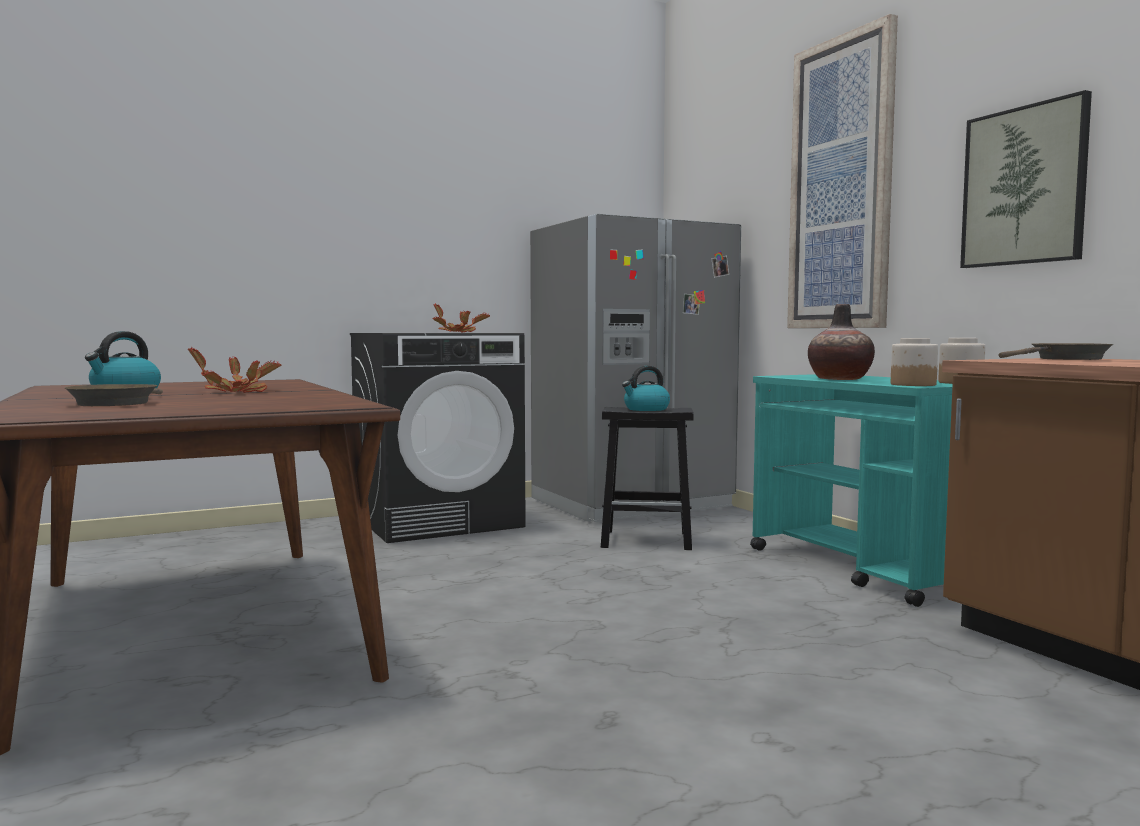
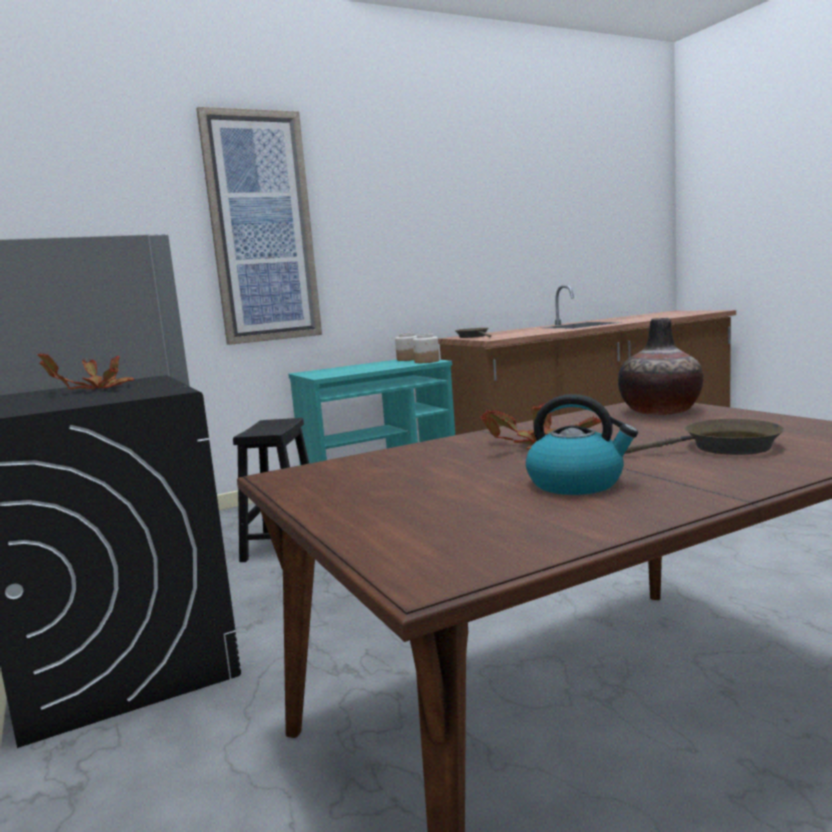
camera: 90 degrees left, 5 degrees up
kettle [622,366,670,411] -> none
vase [808,304,875,380] -> vase moved to [618,318,703,415]
picture [960,90,1092,268] -> none

